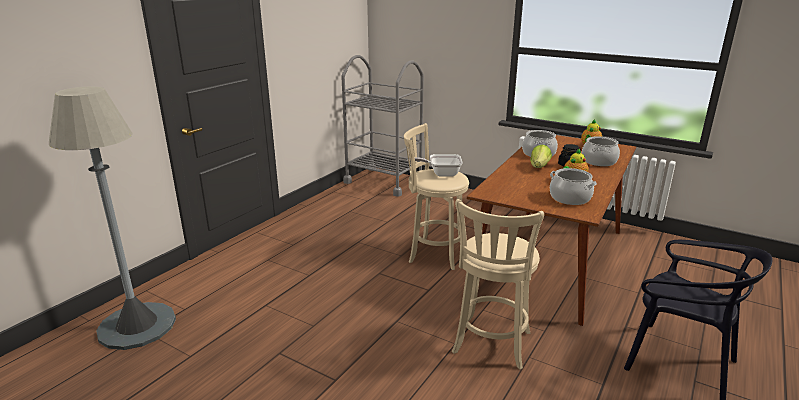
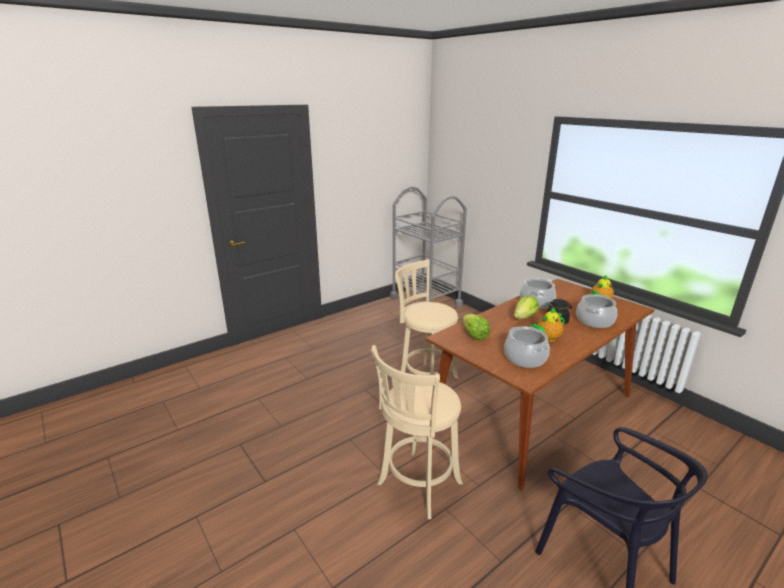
camera: 20 degrees right, 0 degrees up
grey floor lamp [49,87,176,350] -> none
frying pan [409,154,463,177] -> none
none -> lettuce [463,314,490,340]

